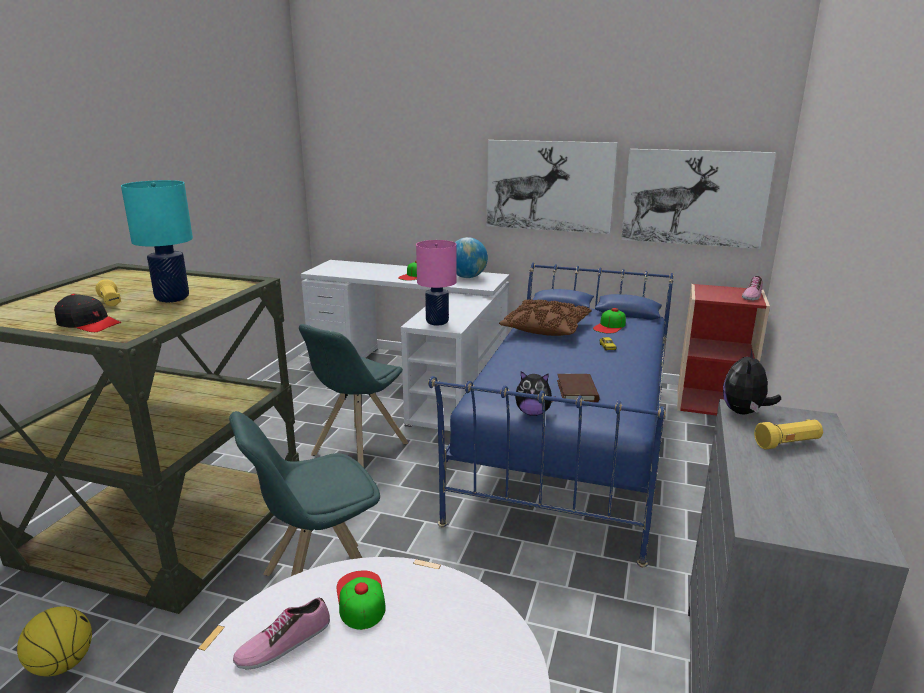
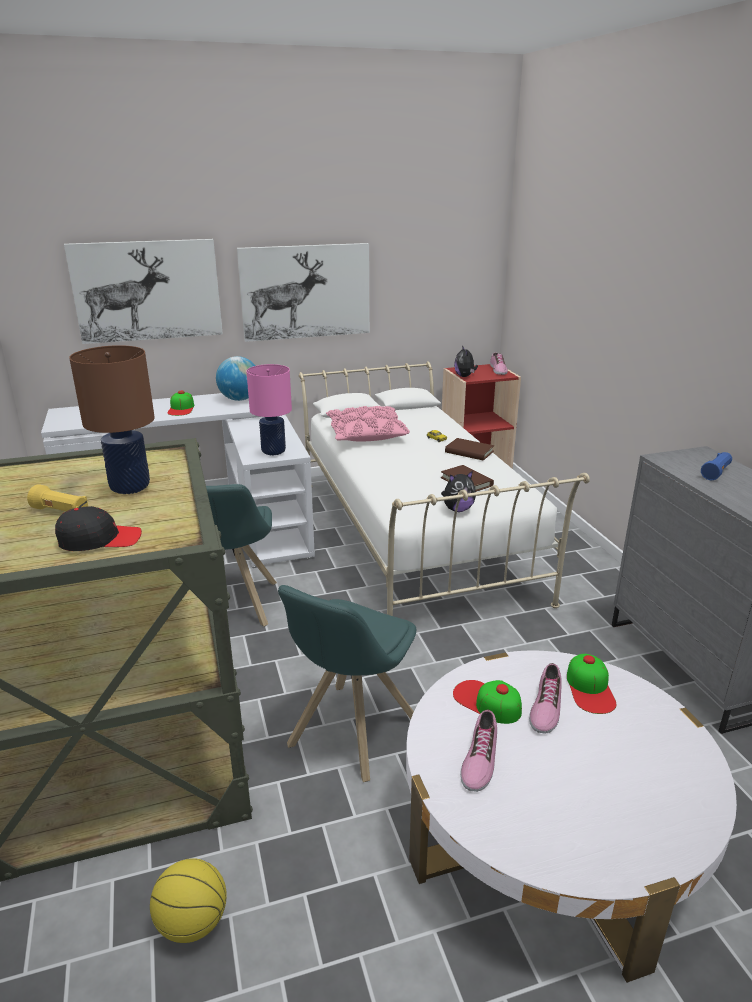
camera: 35 degrees left, 5 degrees up
turquoise table lamp [121,180,193,303] -> brown table lamp [69,345,155,494]
blue bed [428,262,674,567] -> white bed [299,361,590,616]
brown pillow [499,299,592,336] -> pink pillow [326,406,410,442]
cap [593,308,626,333] -> cap moved to [567,654,616,714]
picture [621,149,776,249] -> picture moved to [64,239,223,344]
plush toy [723,349,781,415] -> plush toy moved to [454,346,478,377]
yellow flashlight [754,419,823,449] -> blue flashlight [701,452,732,480]
none -> brown book [445,438,494,460]
none -> shoe [529,663,562,734]

